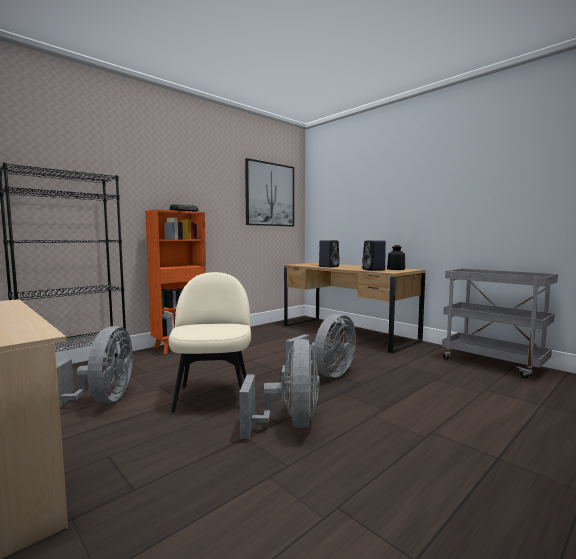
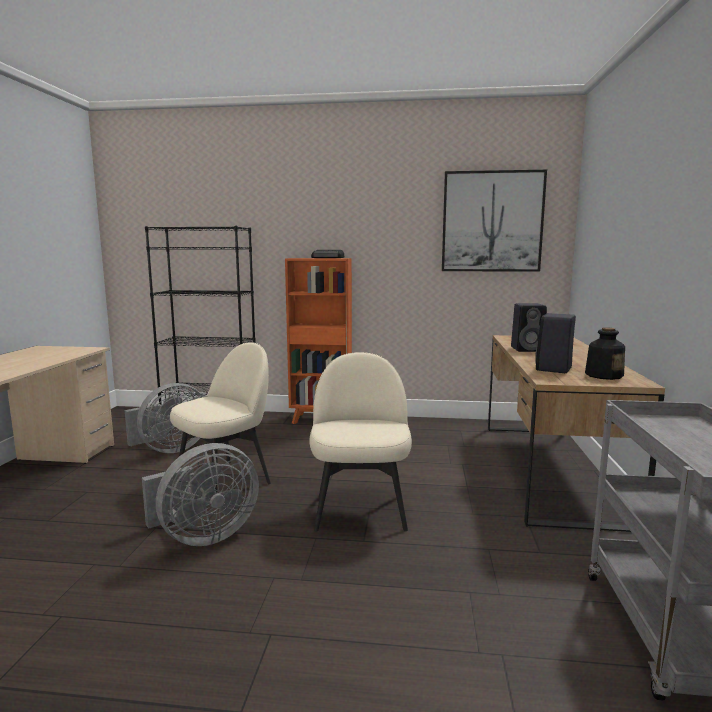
camera: 50 degrees right, 5 degrees up
grey fan [286,314,356,378] -> beige chair [309,352,412,532]

